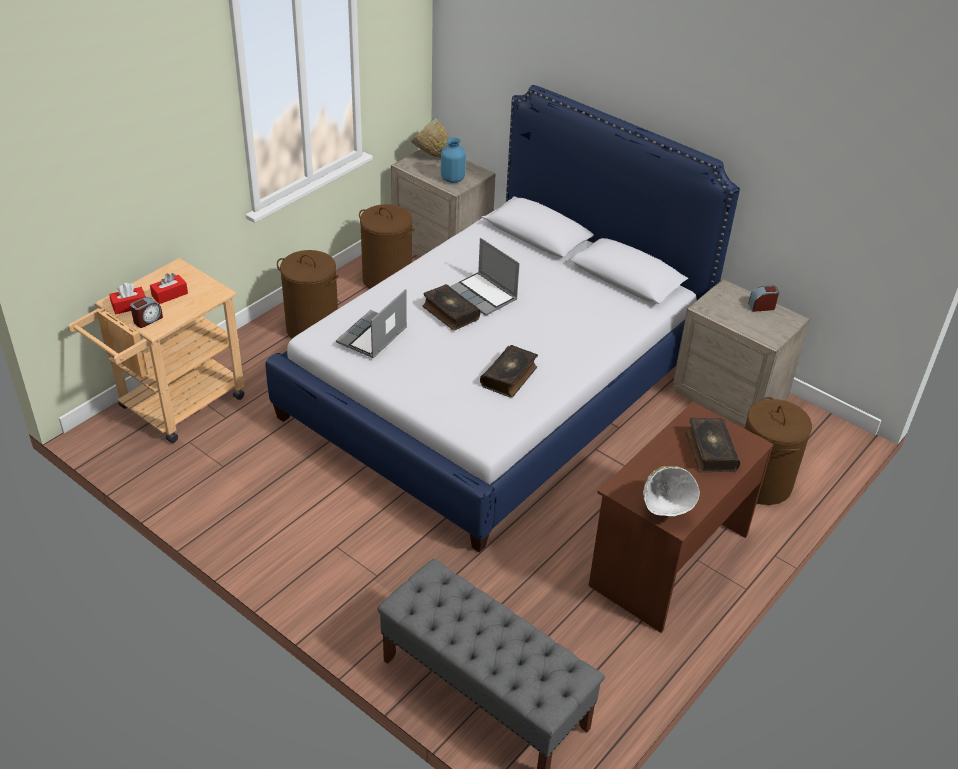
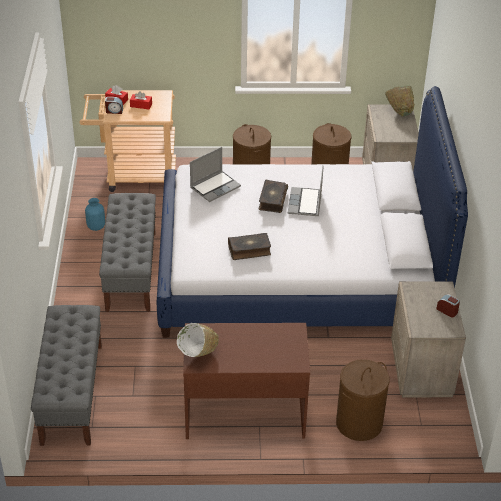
camera: 50 degrees right, 0 degrees up
laptop [336,289,407,358] -> laptop turned 150 degrees clockwise [190,147,241,202]
blue vase [441,137,466,183] -> blue vase moved to [85,198,105,231]
book [686,418,740,472] -> none
none -> grey bench [99,193,156,312]

